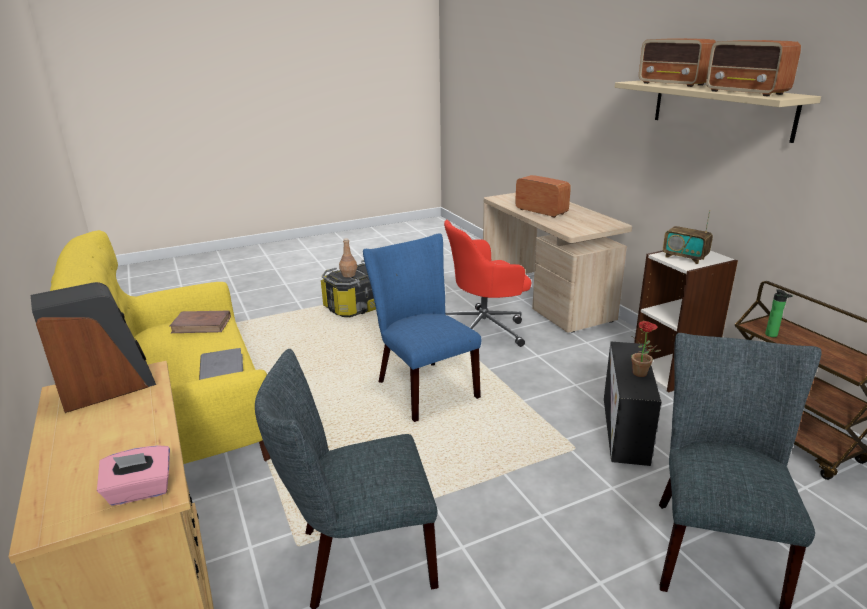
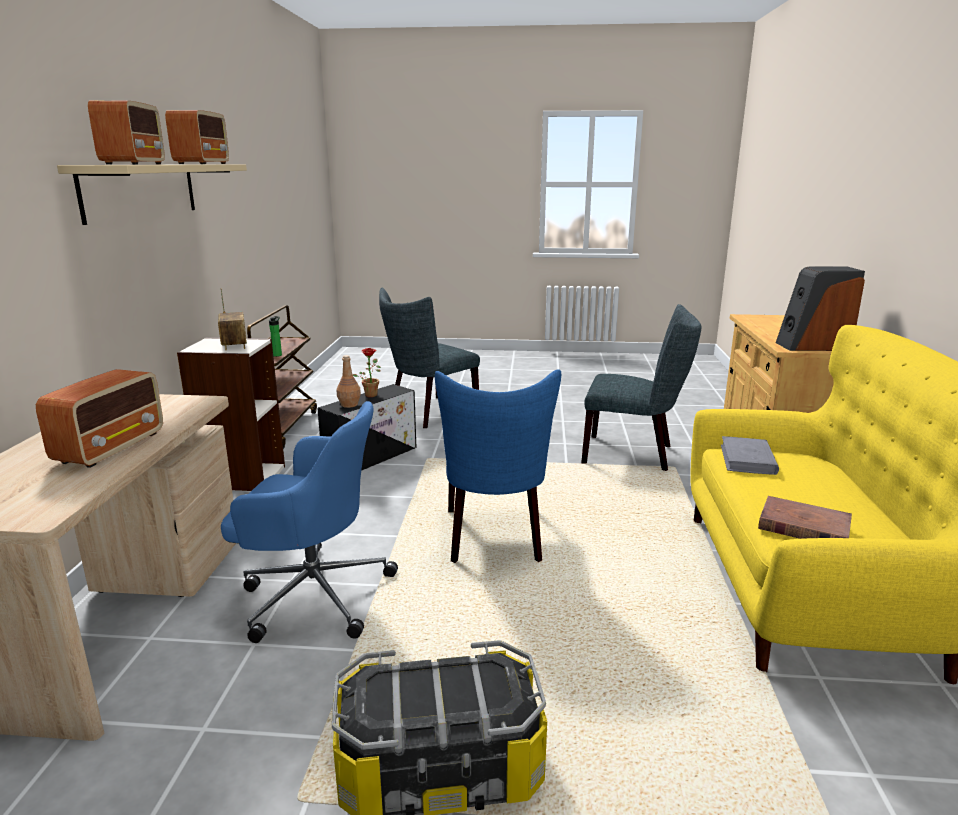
camera: 150 degrees left, 5 degrees down
pink tissue box [97,445,170,506] -> none
brown bottle [339,238,357,278] -> brown bottle moved to [337,355,361,408]
red office chair [444,220,531,347] -> blue office chair [221,401,398,643]
radio [515,175,571,218] -> radio turned 150 degrees counterclockwise [36,369,163,468]

